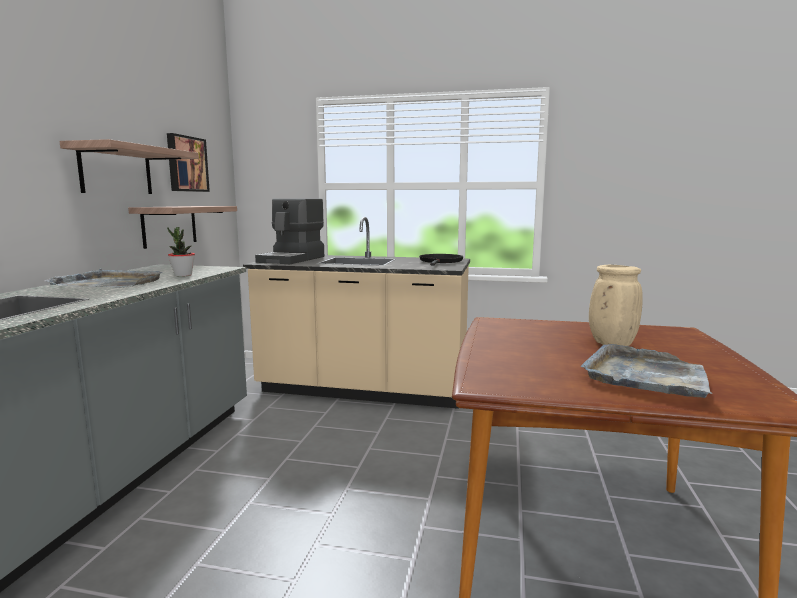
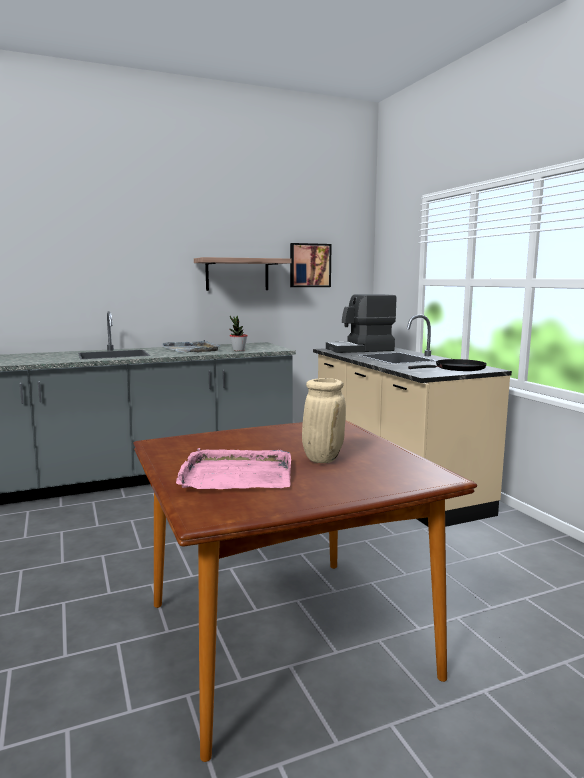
camera: 55 degrees right, 0 degrees up
shelf [128,206,237,249] -> none
grey tray [581,344,712,398] -> pink tray [176,448,291,489]

